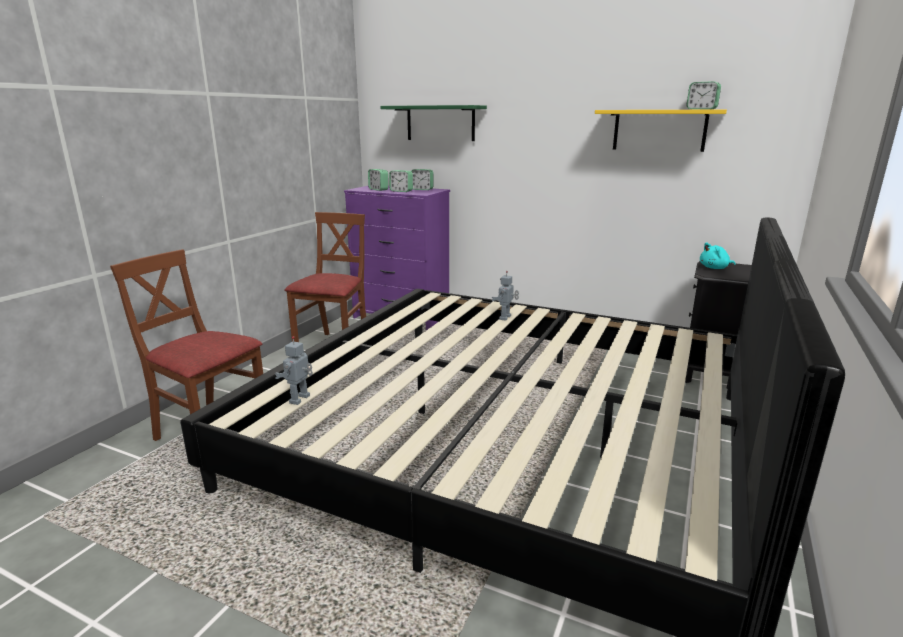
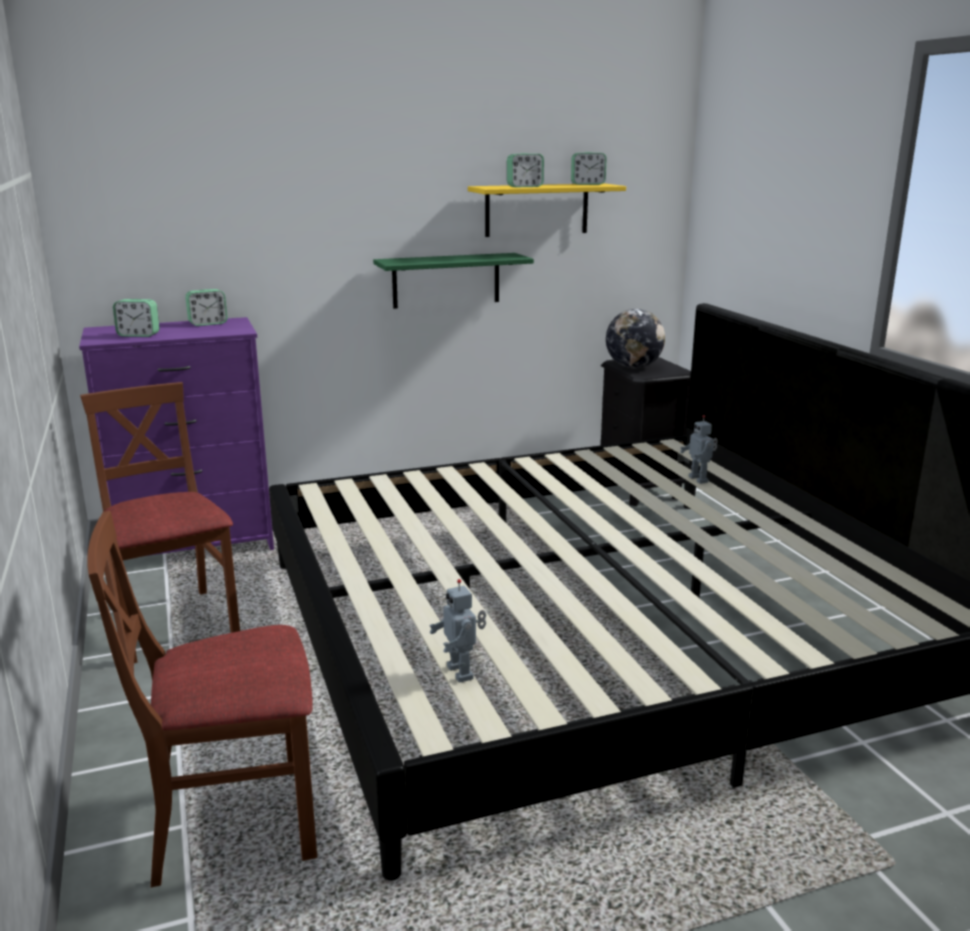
camera: 45 degrees left, 0 degrees up
green shelf [380,105,487,141] -> green shelf moved to [373,253,534,309]
alarm clock [389,170,413,192] -> alarm clock moved to [507,153,544,187]
toy robot [492,271,519,321] -> toy robot moved to [680,415,718,484]
turquoise plush toy [700,242,736,269] -> globe [606,309,665,368]

